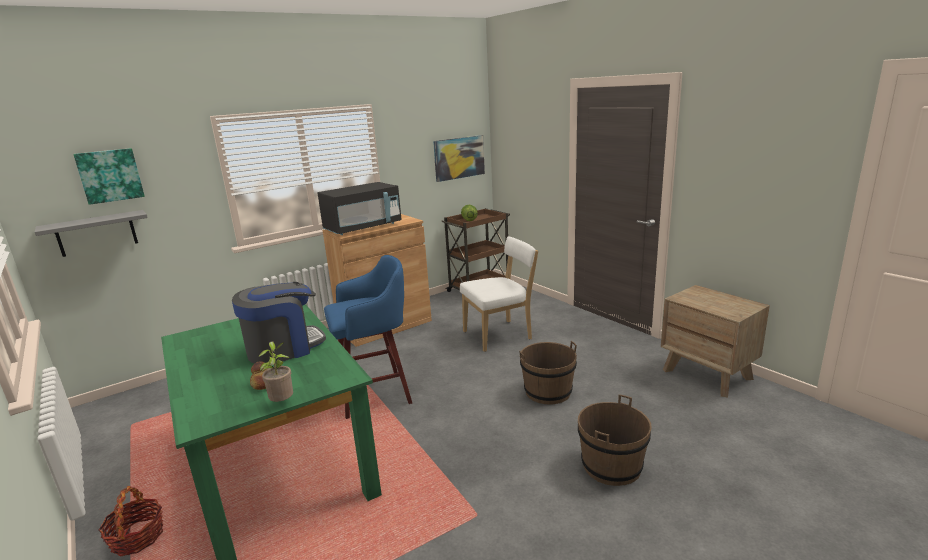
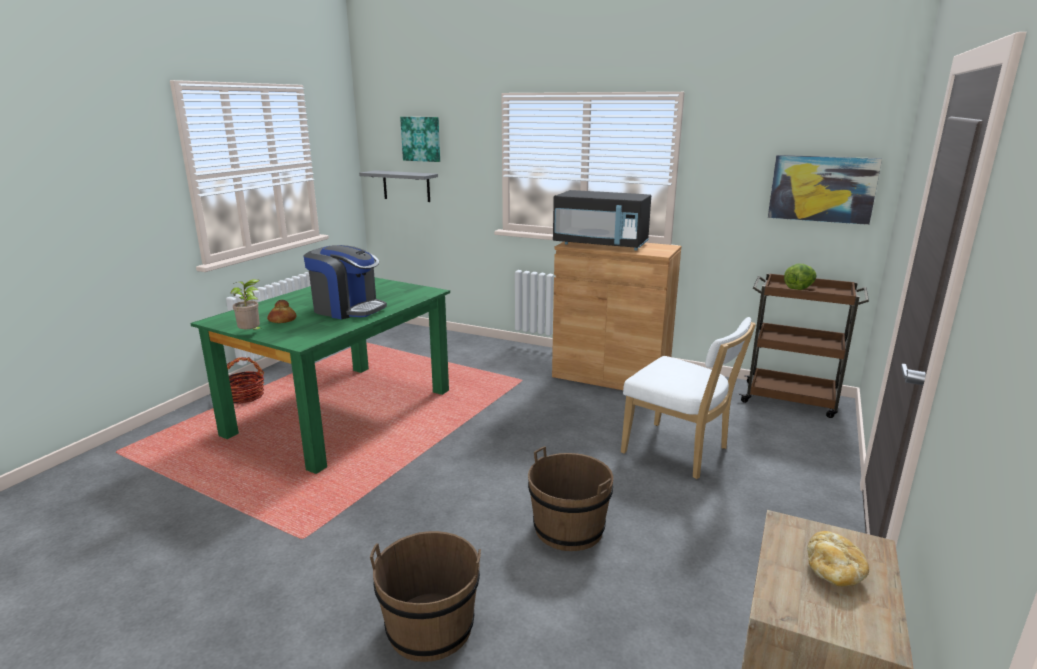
camera: 60 degrees right, 0 degrees up
blue stool [324,255,412,419] -> none
none -> bread [807,531,869,587]

